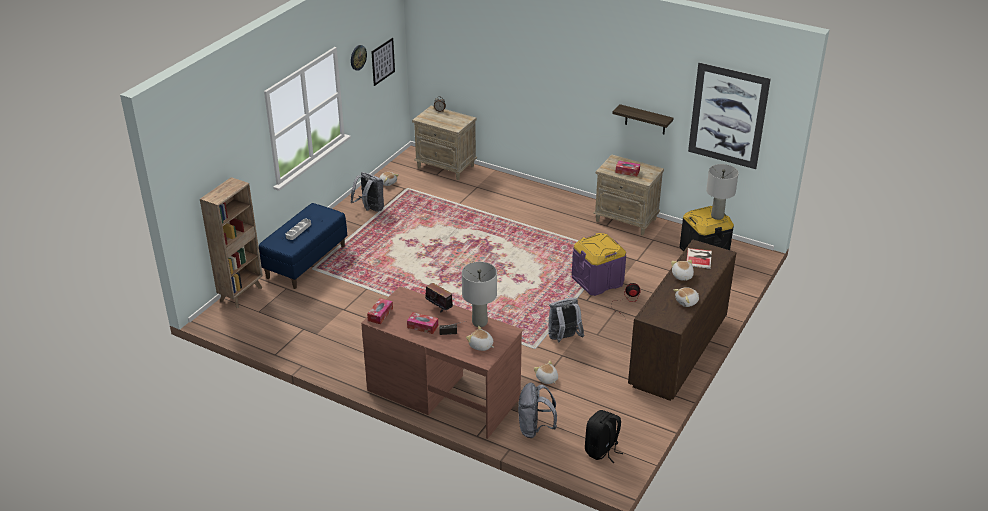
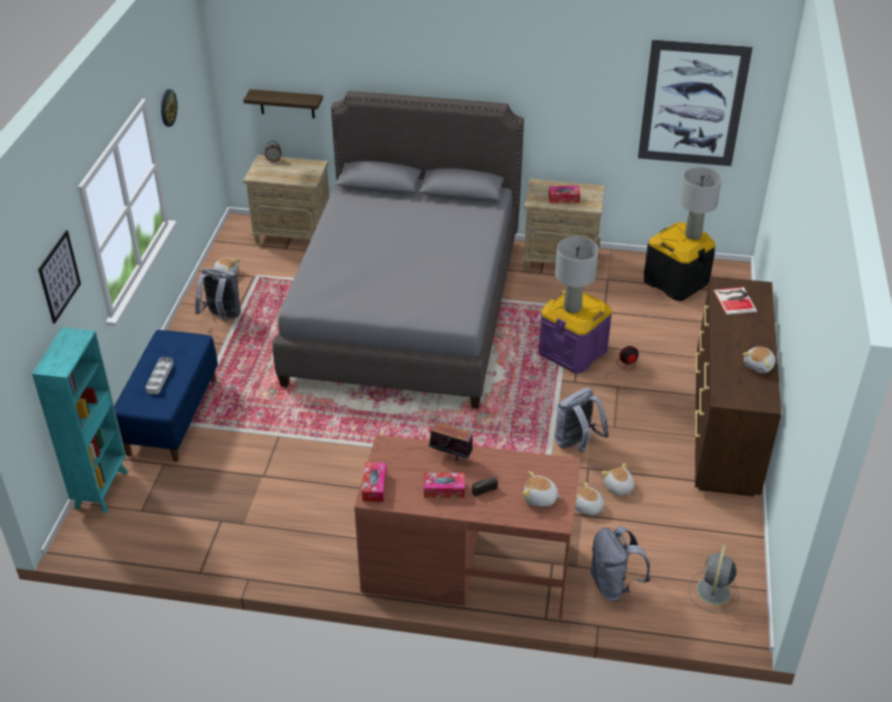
camera: 20 degrees left, 5 degrees up
brown bookcase [200,177,263,308] -> turquoise bookcase [32,327,128,513]
picture [371,38,395,86] -> picture moved to [38,230,81,324]
grey table lamp [462,262,497,327] -> grey table lamp moved to [555,236,599,313]
black backpack [585,410,623,463] -> grey fan [688,544,739,613]
shelf [612,104,674,134] -> shelf moved to [243,89,323,118]
plush toy [671,260,694,281] -> plush toy moved to [602,463,634,496]
none -> grey bed [272,91,524,409]

